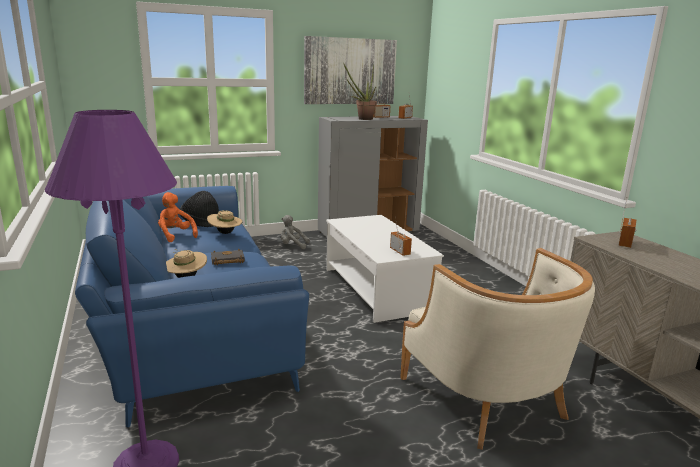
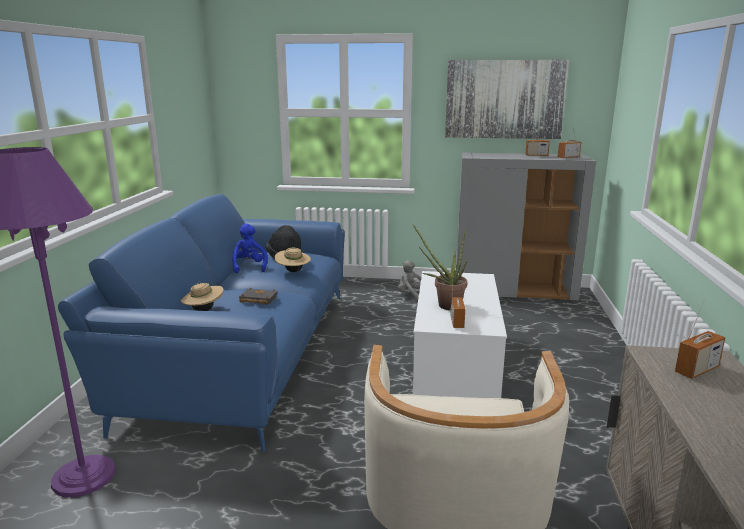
camera: 30 degrees right, 0 degrees up
orange plush toy [158,192,198,242] -> blue plush toy [232,224,268,273]
potted plant [344,64,377,120] -> potted plant moved to [413,224,468,310]

